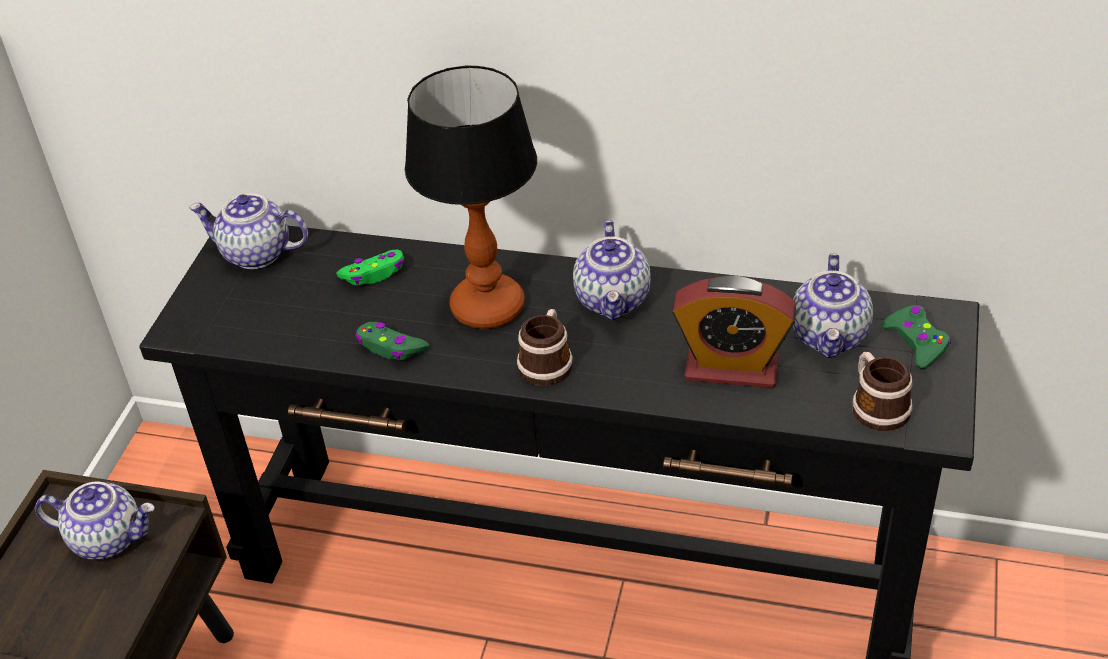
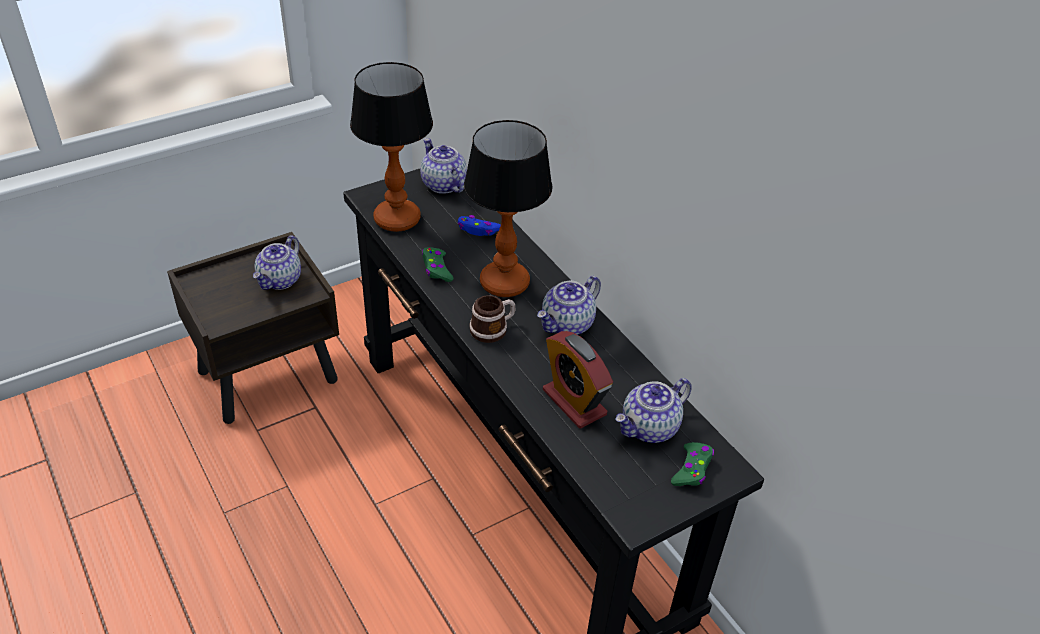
camera: 40 degrees right, 0 degrees up
teapot [35,481,155,560] -> teapot turned 60 degrees clockwise [253,236,301,290]
green game controller [336,250,404,285] -> blue game controller [458,215,501,236]
mug [853,352,913,431] -> none
none -> table lamp [350,62,433,232]

